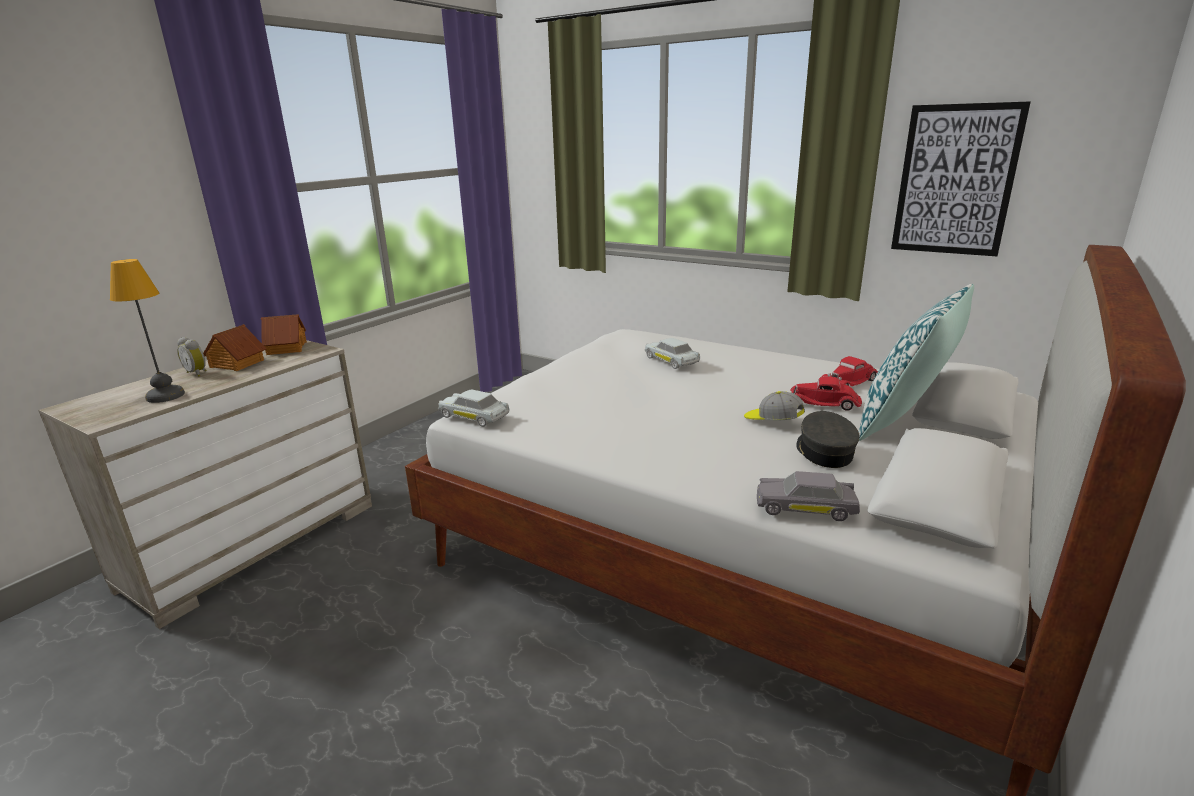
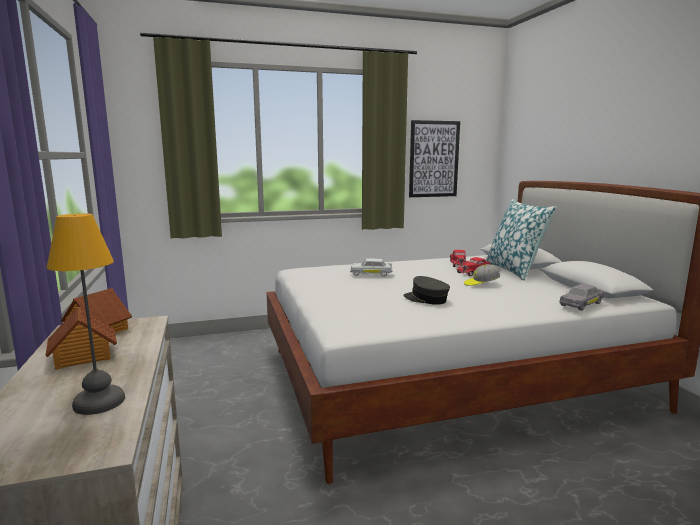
camera: 50 degrees left, 10 degrees down
alarm clock [177,337,207,377] -> none
white toy car [438,389,509,427] -> none
grey cap [796,411,860,468] -> grey cap moved to [403,276,450,305]

